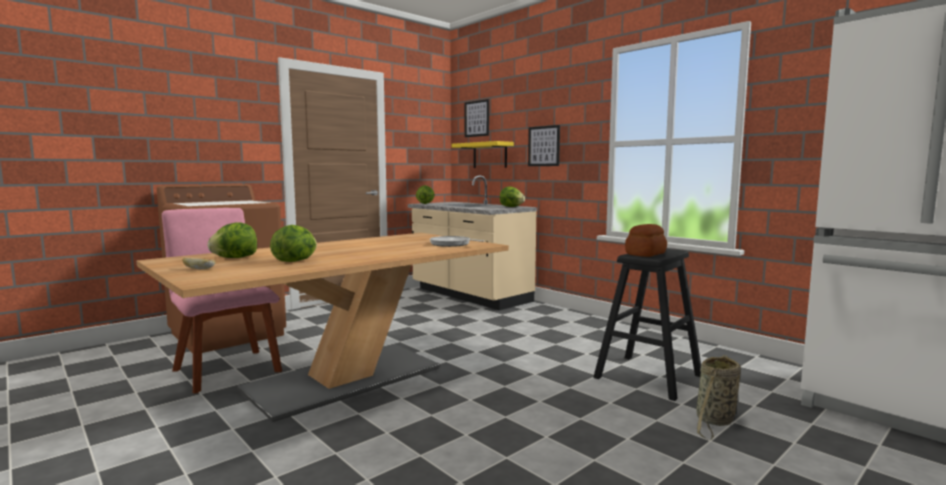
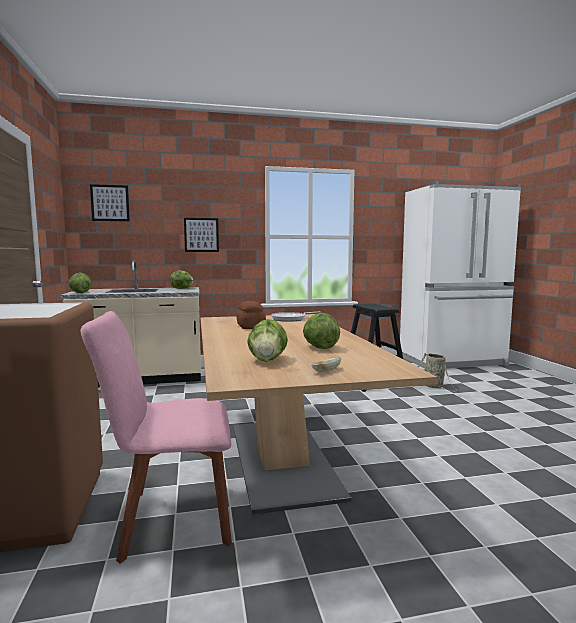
camera: 60 degrees left, 0 degrees up
yellow shelf [451,141,514,168] -> none
bread [625,224,667,257] -> bread moved to [236,301,266,329]

